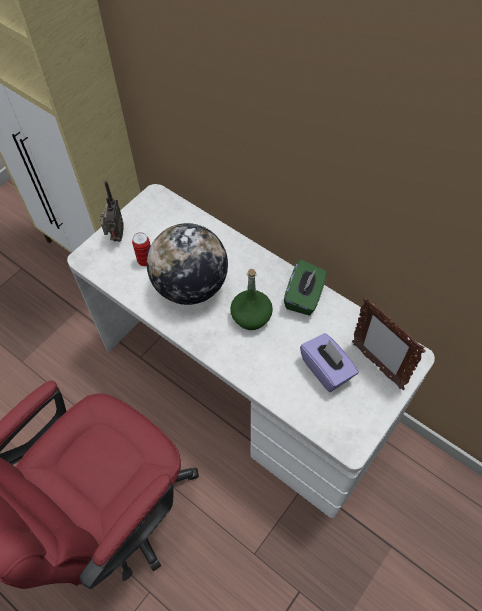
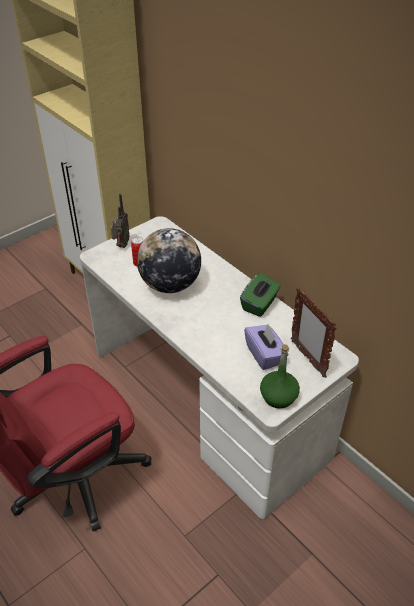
camera: 10 degrees right, 15 degrees down
green bottle [230,269,273,330] -> green bottle moved to [260,344,300,408]

